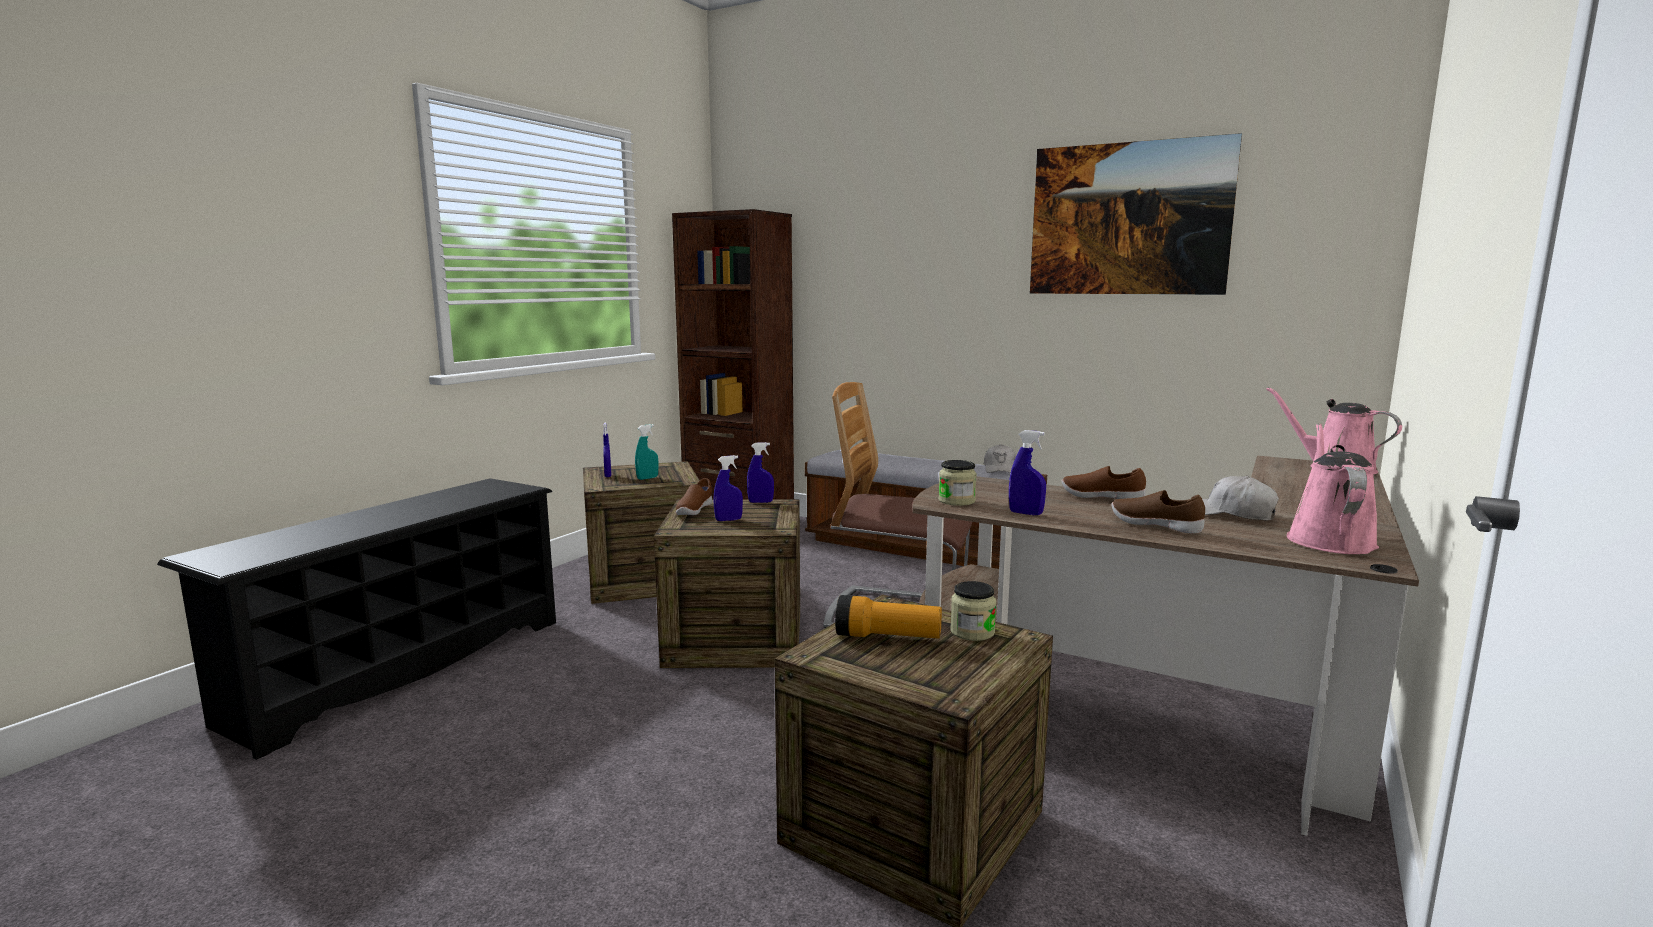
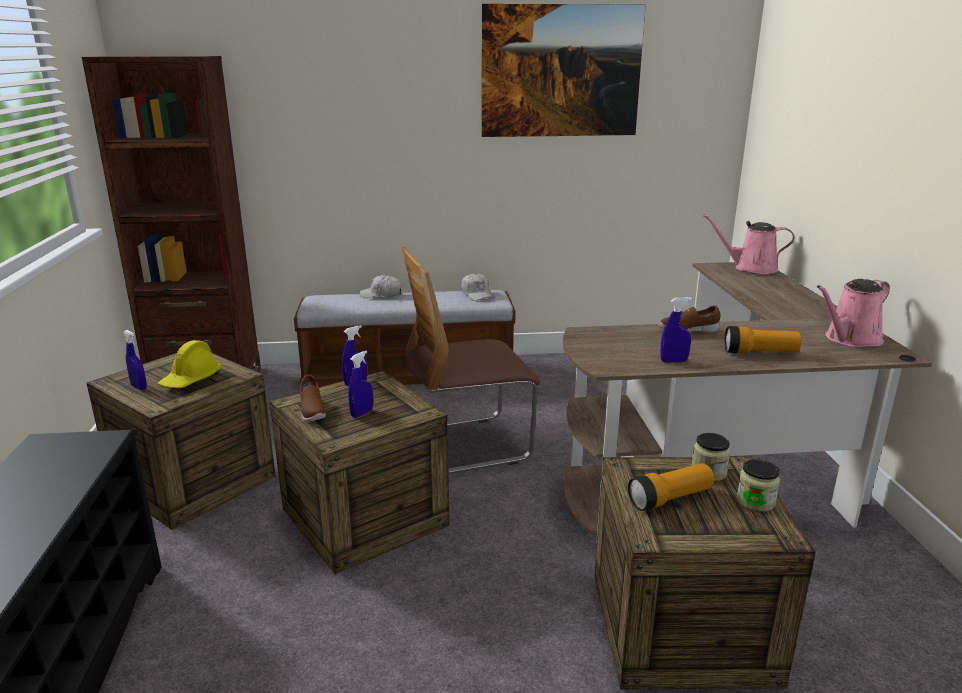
camera: 35 degrees left, 10 degrees up
turquoise spray bottle [635,424,659,480] -> yellow hard hat [158,340,222,388]
jar [939,460,977,506] -> jar moved to [737,459,780,512]
brown shoe [1111,490,1205,533] -> flashlight [724,326,802,353]
white cap [1202,476,1279,520] -> white cap moved to [359,275,402,298]
pink watering can [1287,423,1379,554] -> pink watering can turned 105 degrees counterclockwise [817,279,890,347]

